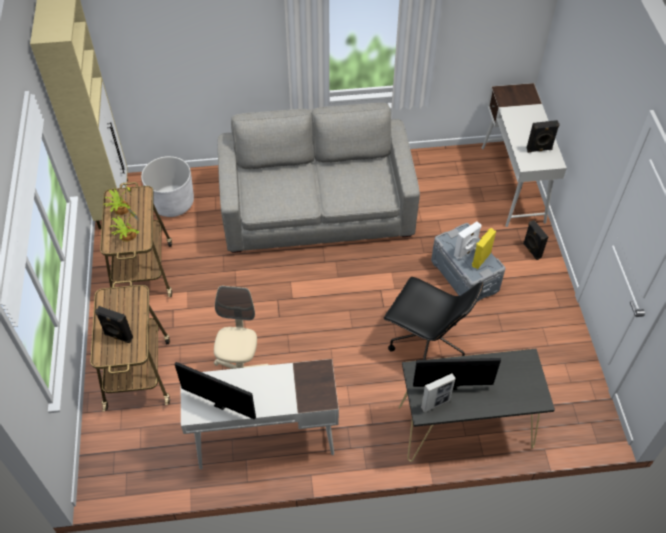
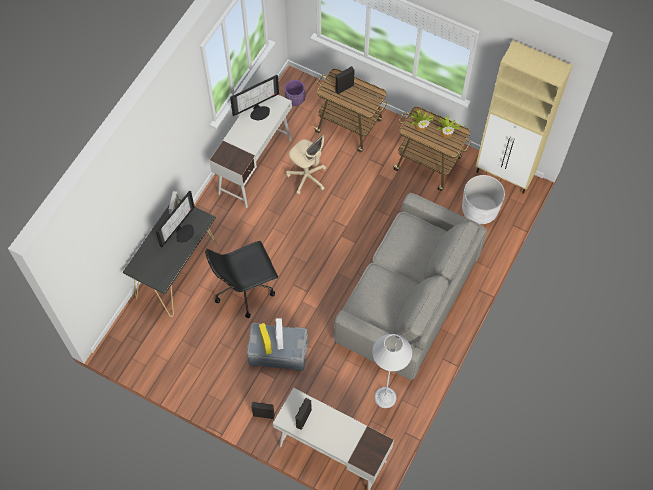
camera: 125 degrees right, 10 degrees up
none -> purple planter [285,80,305,106]
none -> grey floor lamp [372,334,412,408]

